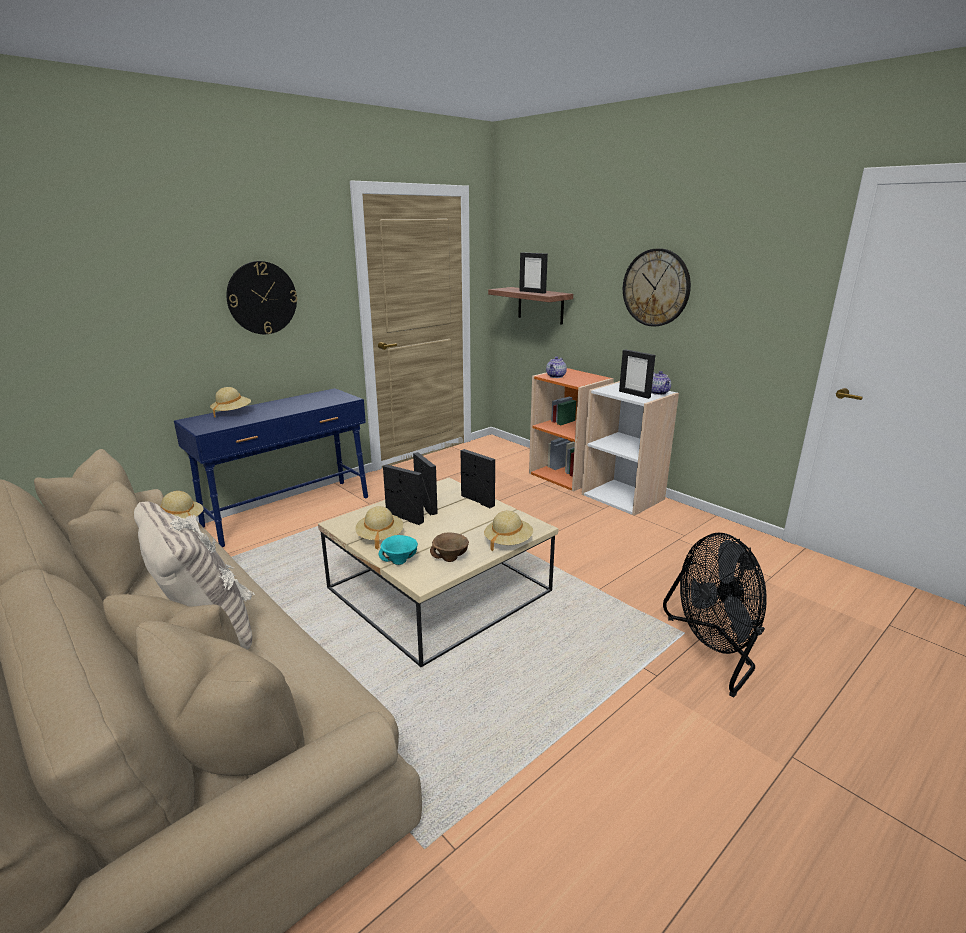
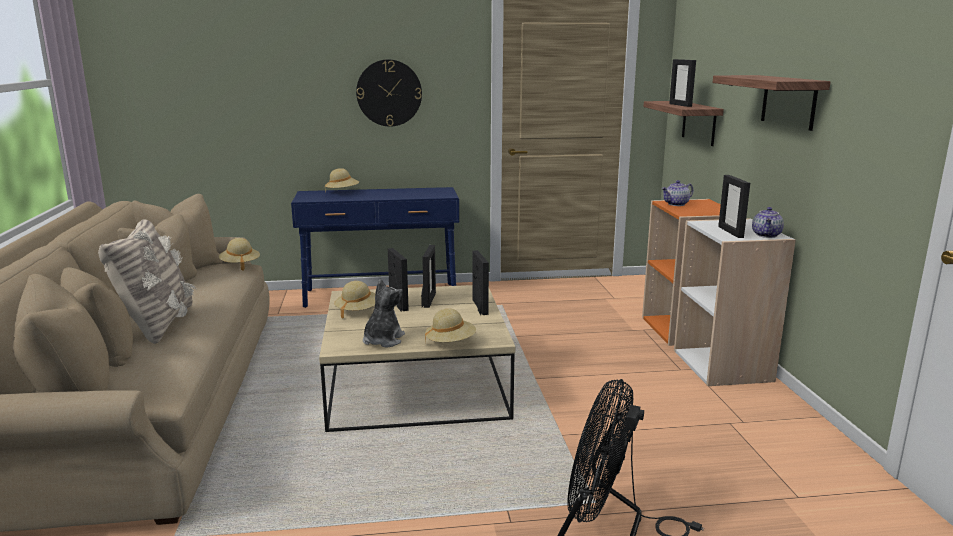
camera: 35 degrees right, 5 degrees down
turquoise bowl [379,535,418,565] -> none
brown bowl [430,532,469,562] -> plush toy [363,279,405,348]
wall clock [623,248,691,327] -> shelf [713,75,831,131]

